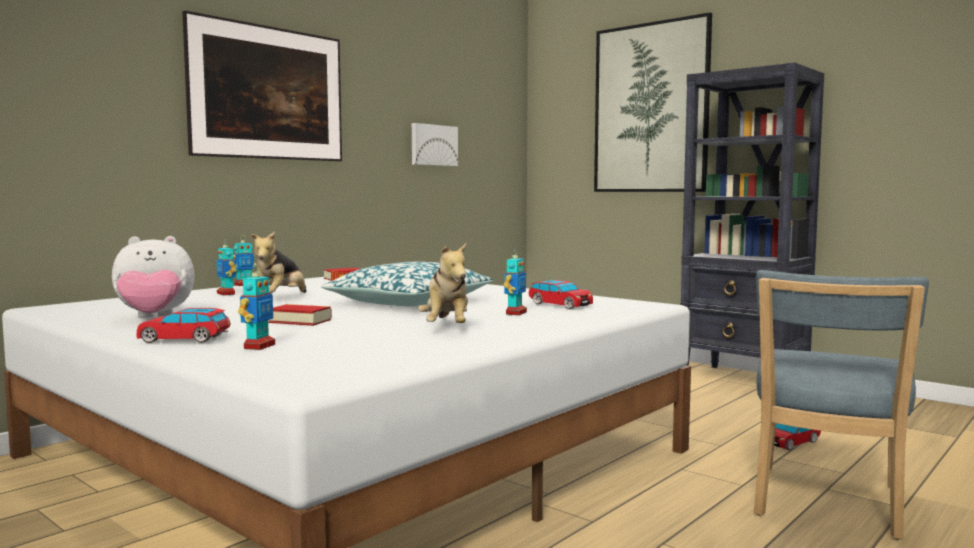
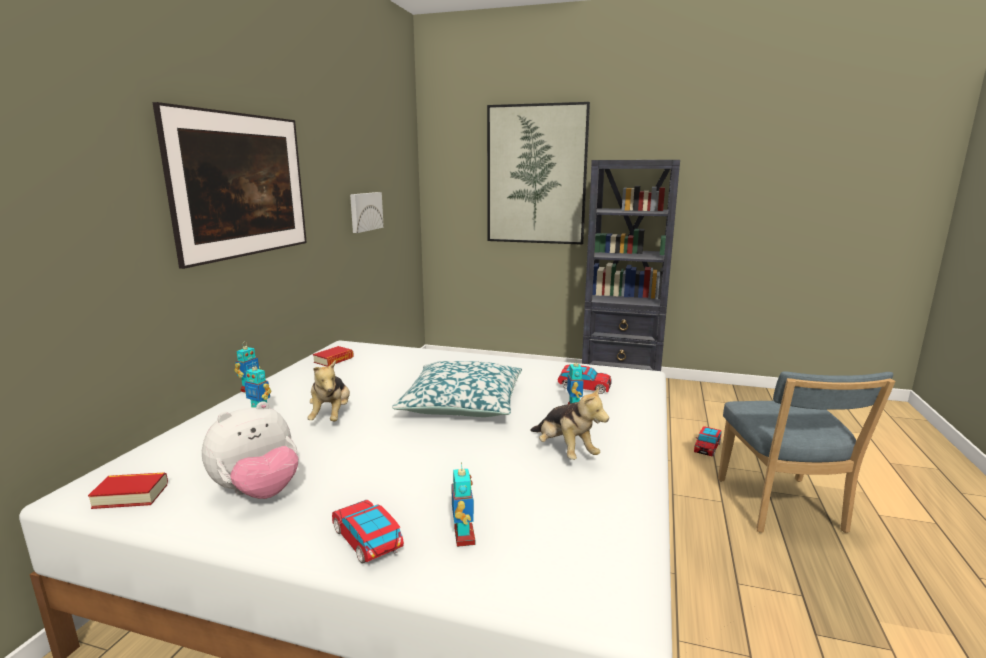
camera: 25 degrees left, 10 degrees up
toy car [137,308,231,343] -> toy car turned 75 degrees clockwise [332,500,404,563]
book [268,304,332,326] -> book moved to [88,472,168,509]

